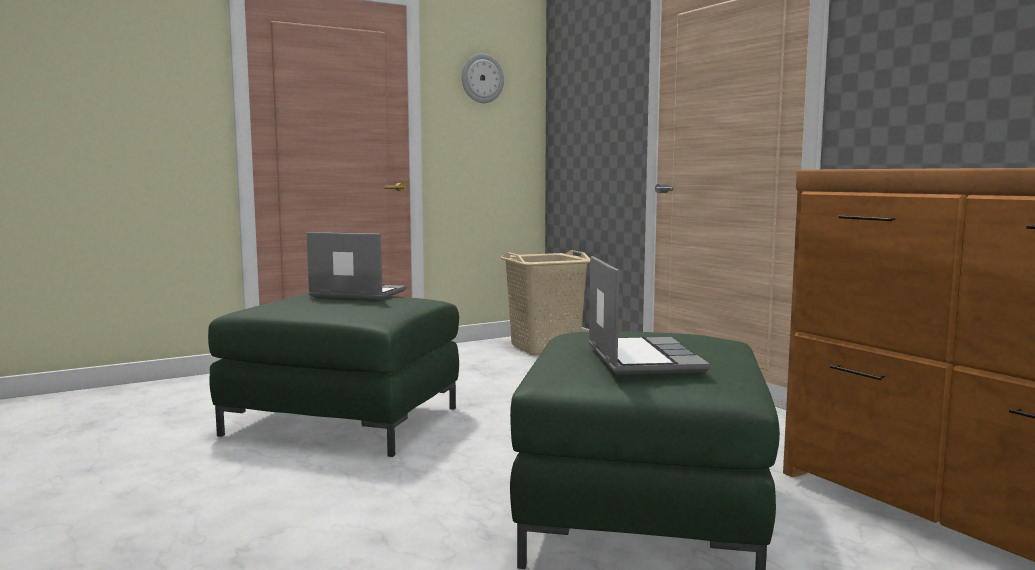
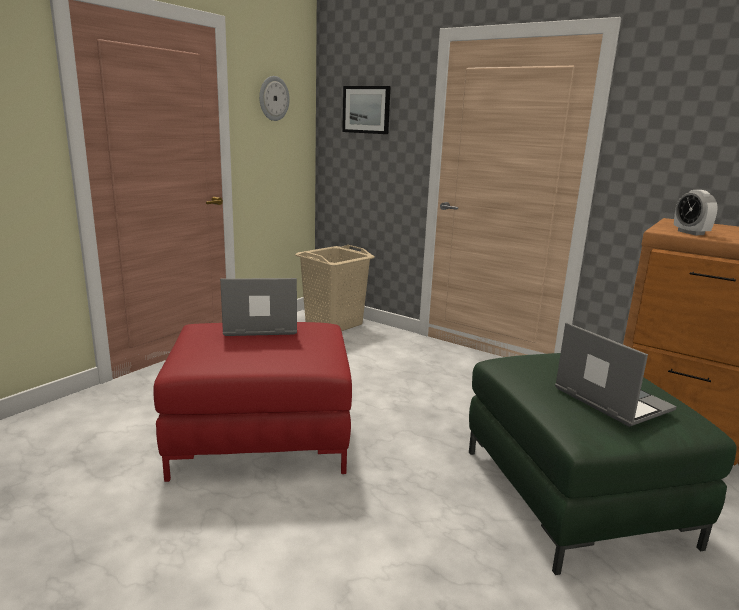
camera: 25 degrees left, 10 degrees up
green ottoman [208,294,459,457] -> red ottoman [153,322,352,482]
none -> picture [342,86,390,134]
none -> alarm clock [674,190,718,235]

